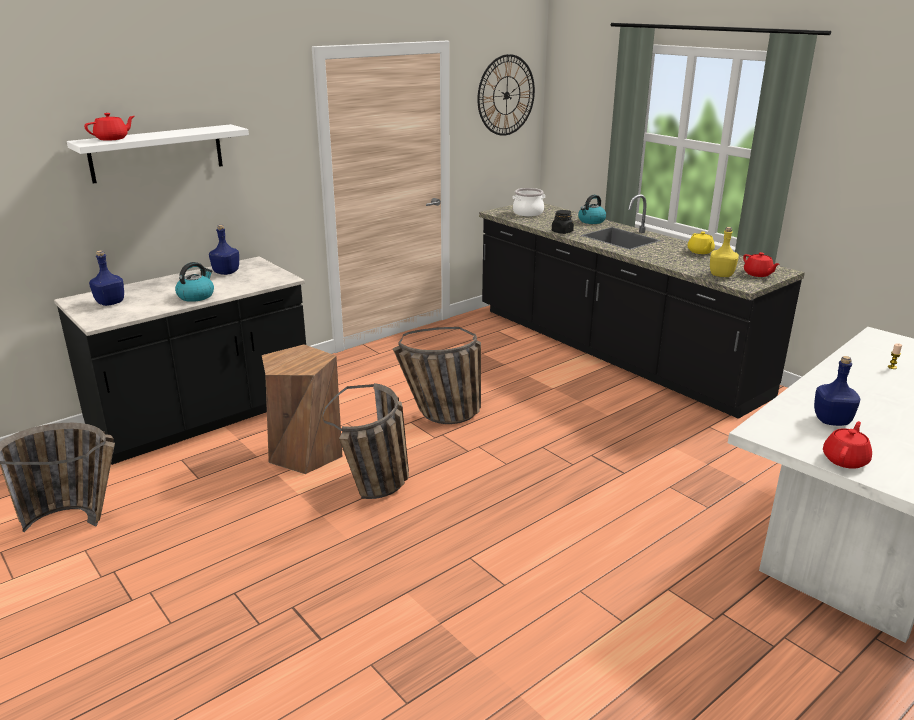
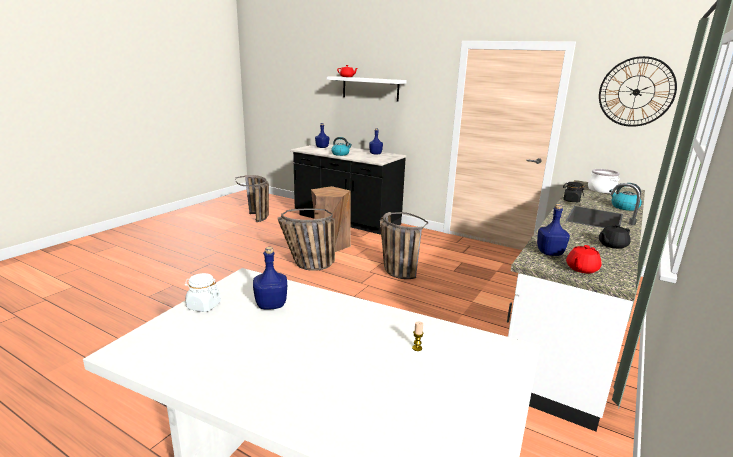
camera: 70 degrees right, 5 degrees down
black counter [479,194,805,419] -> white counter [507,180,645,432]
yellow teapot [688,231,715,254] -> black teapot [599,224,630,249]
yellow bottle [710,227,739,277] -> blue bottle [537,204,570,256]
red teapot [823,421,872,469] -> white jar [185,273,221,312]

